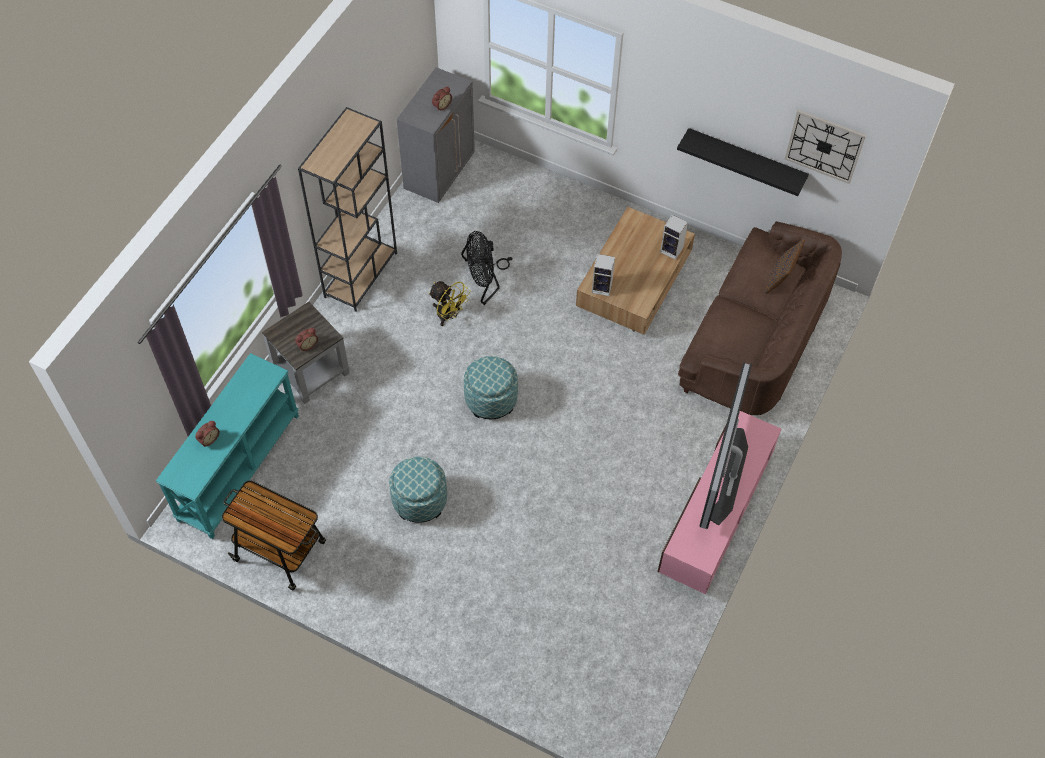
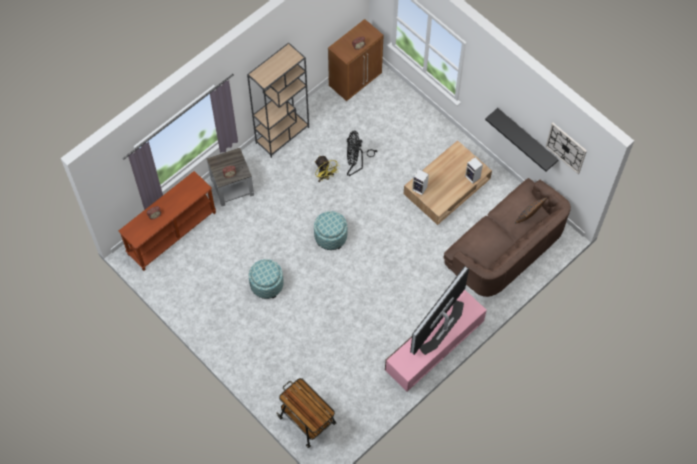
camera: 20 degrees right, 5 degrees up
turquoise console table [156,353,299,539] -> brown console table [119,171,216,271]
cart [222,480,326,590] -> cart moved to [277,378,336,448]
grey cabinet [397,67,475,203] -> brown cabinet [328,19,383,101]

